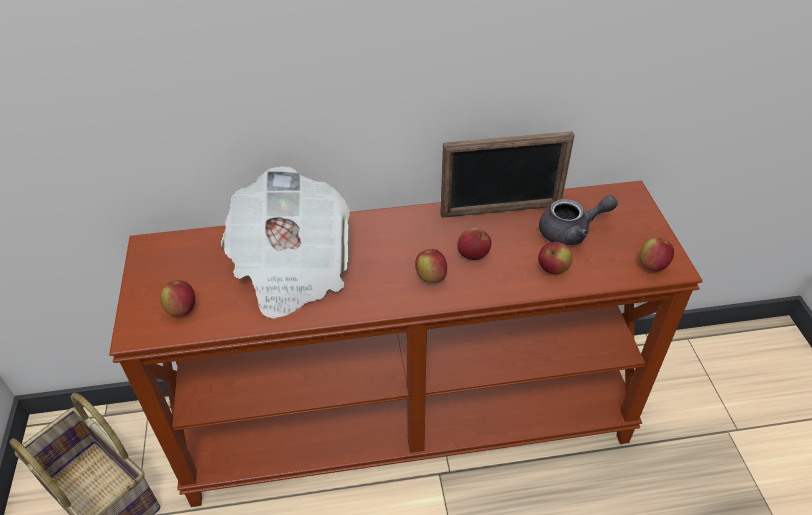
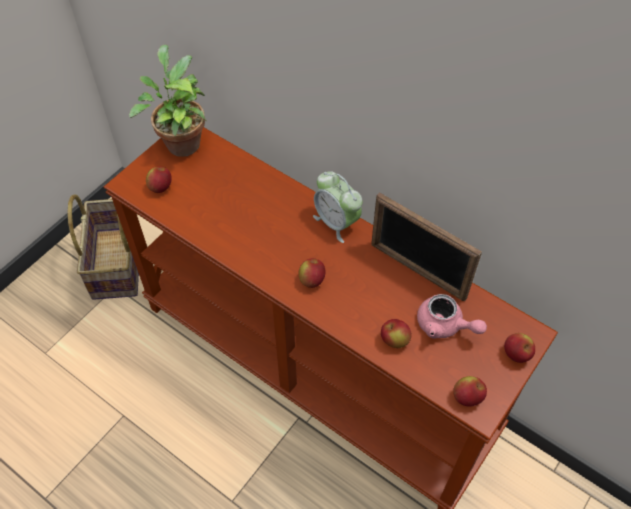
camera: 45 degrees right, 10 degrees up
newspaper [221,166,350,319] -> none
apple [457,228,491,260] -> apple moved to [504,333,535,363]
grey teapot [539,195,618,245] -> pink teapot [417,294,487,339]
none -> potted plant [129,45,207,157]
none -> alarm clock [313,171,363,243]

